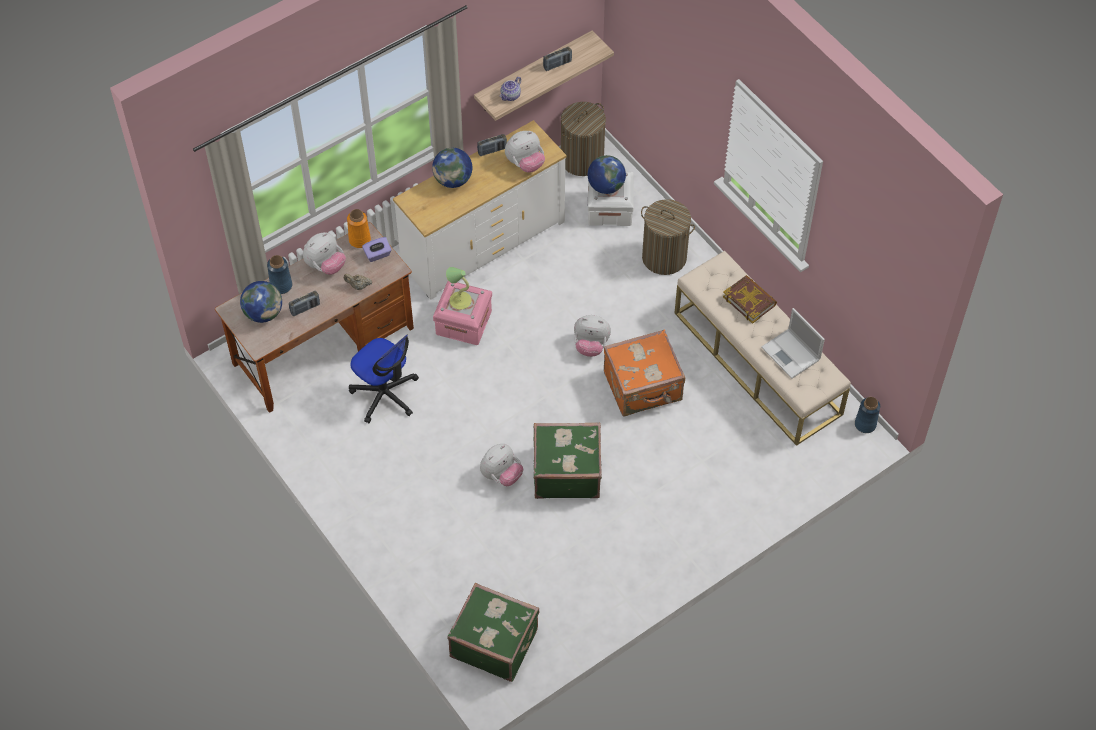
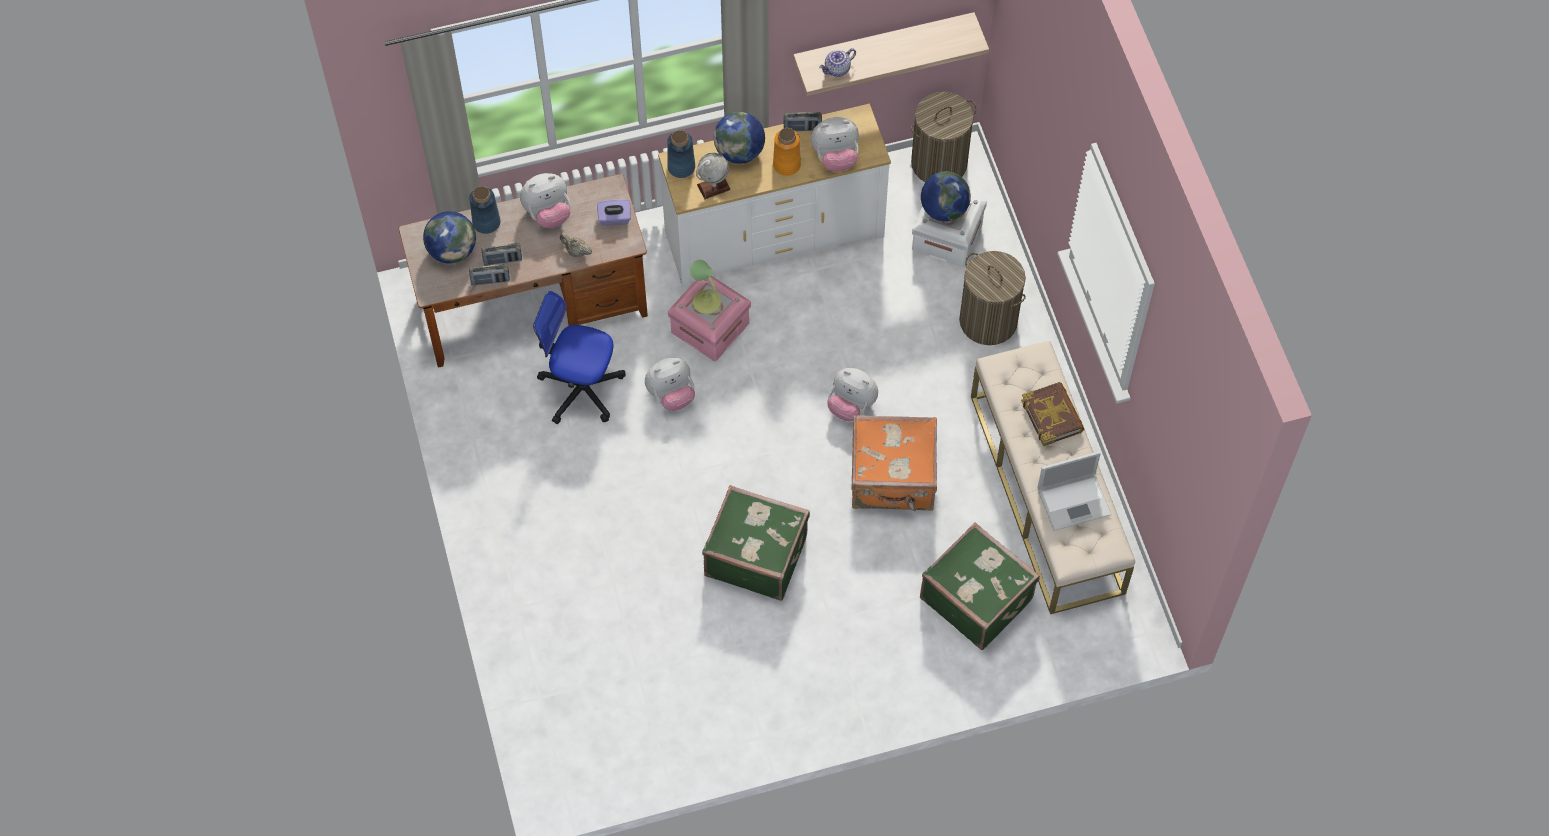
camera: 20 degrees right, 5 degrees up
orange vase [347,209,371,248] -> orange vase moved to [773,128,801,176]
office chair [349,335,419,423] -> office chair turned 135 degrees clockwise [533,291,626,424]
green suitcase [447,583,540,682] -> green suitcase moved to [920,522,1040,650]
plush toy [480,444,523,486] -> plush toy moved to [645,358,695,411]
radio [543,47,572,71] -> radio moved to [469,264,510,286]
laptop [761,308,825,379] -> laptop turned 90 degrees counterclockwise [1038,451,1112,531]
blue vase [855,397,880,433] -> blue vase moved to [667,130,695,178]
none -> globe [696,153,731,199]

